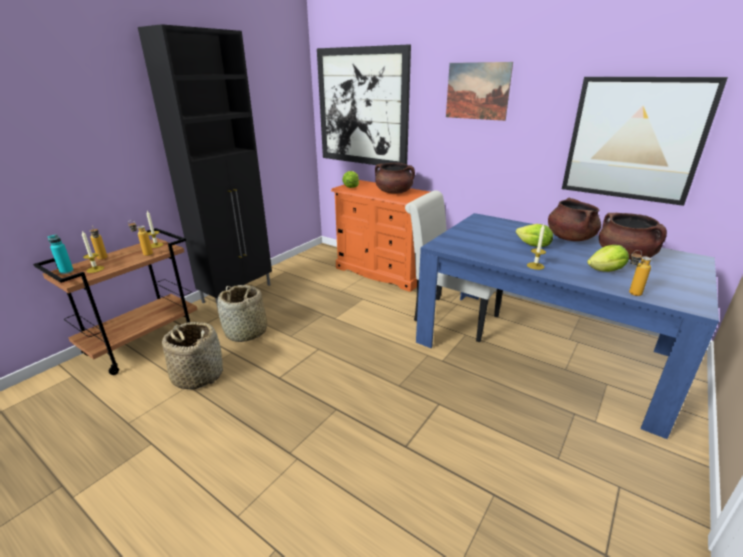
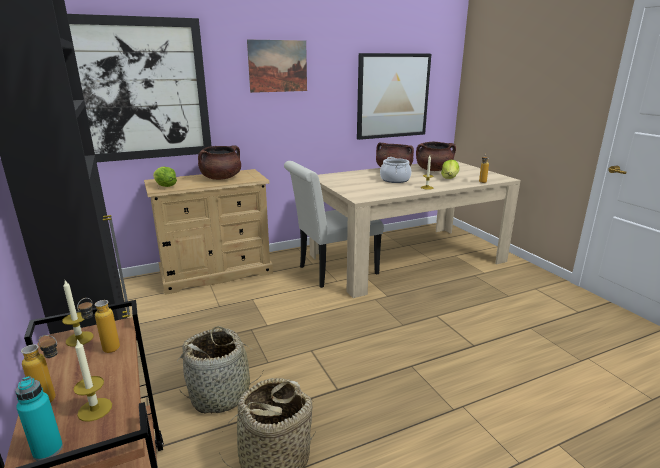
camera: 60 degrees left, 5 degrees down
orange dresser [331,180,430,292] -> beige dresser [144,169,273,295]
blue dining table [416,213,719,439] -> beige dining table [309,161,521,298]
lettuce [516,224,553,247] -> cooking pot [380,157,411,183]

